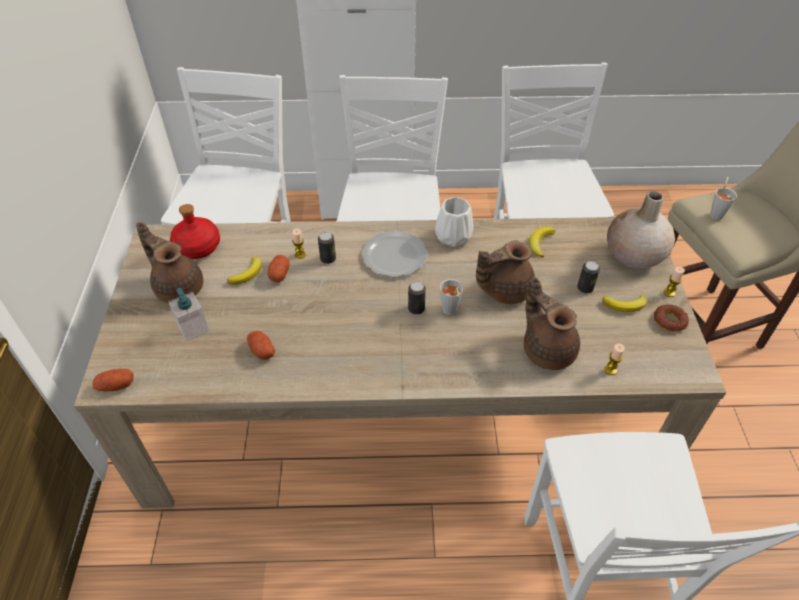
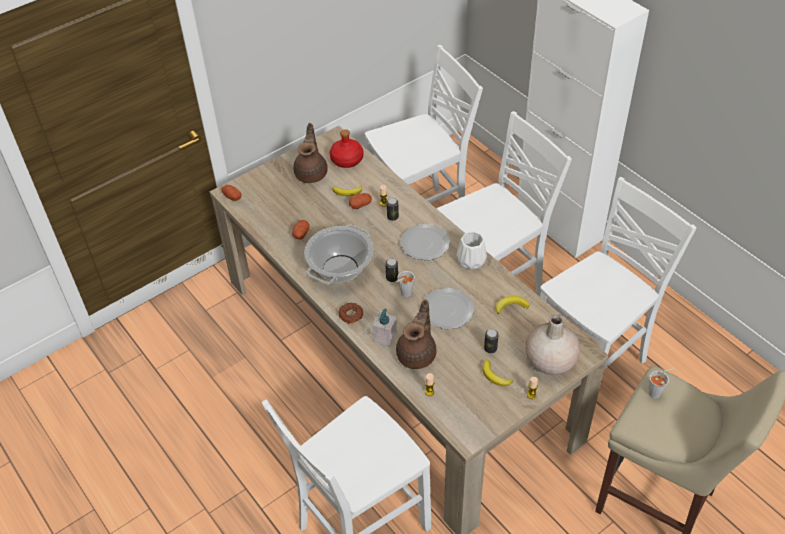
camera: 55 degrees right, 0 degrees up
soap dispenser [169,288,209,341] -> soap dispenser moved to [372,309,397,347]
brown teapot [476,240,535,304] -> plate [424,288,475,330]
donut [654,304,689,332] -> donut moved to [338,303,363,324]
none -> cooking pot [304,225,373,284]

